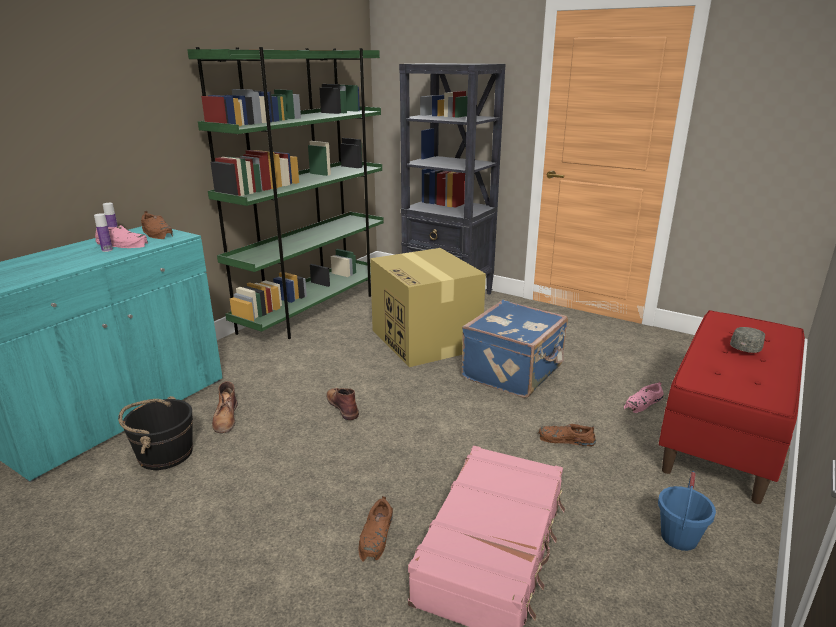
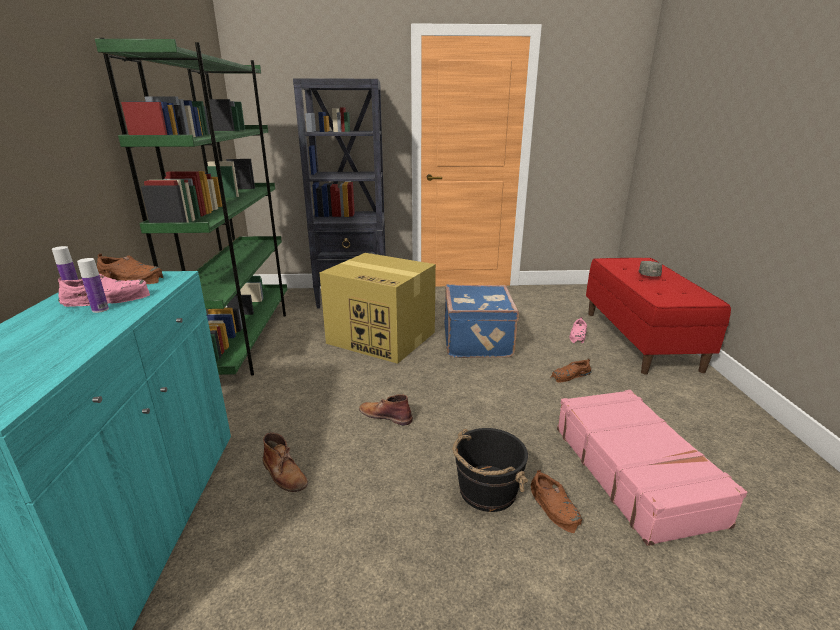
camera: 35 degrees left, 0 degrees up
black bucket [118,396,193,470] -> black bucket moved to [453,428,528,512]
blue bucket [658,471,716,551] -> none

